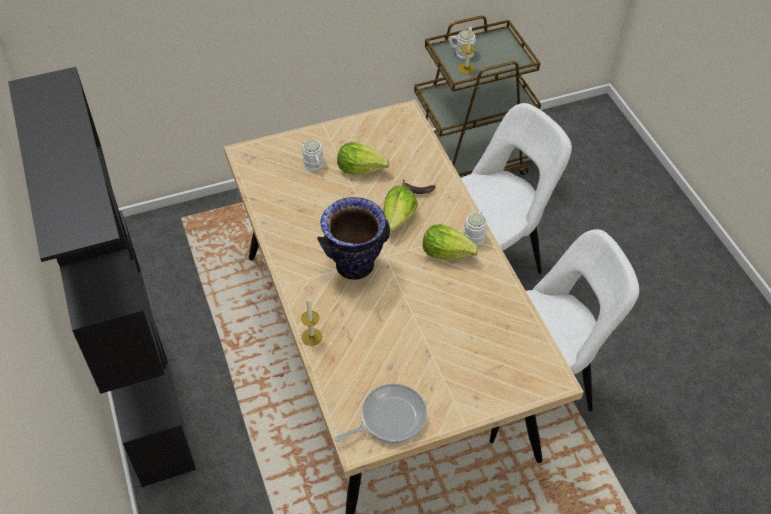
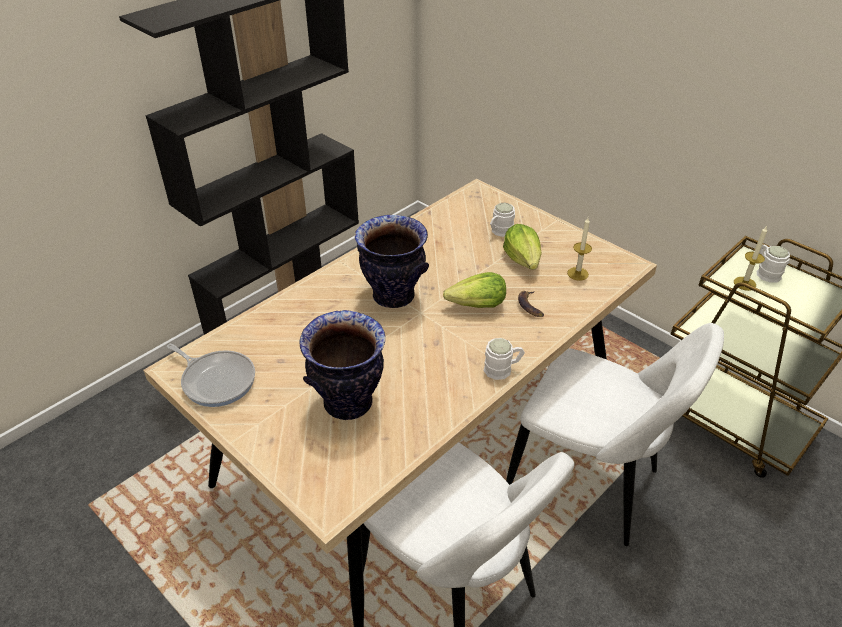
camera: 65 degrees right, 10 degrees down
candle [301,297,322,346] -> candle moved to [567,218,592,281]
lettuce [422,224,479,259] -> none
none -> vase [300,310,386,420]

